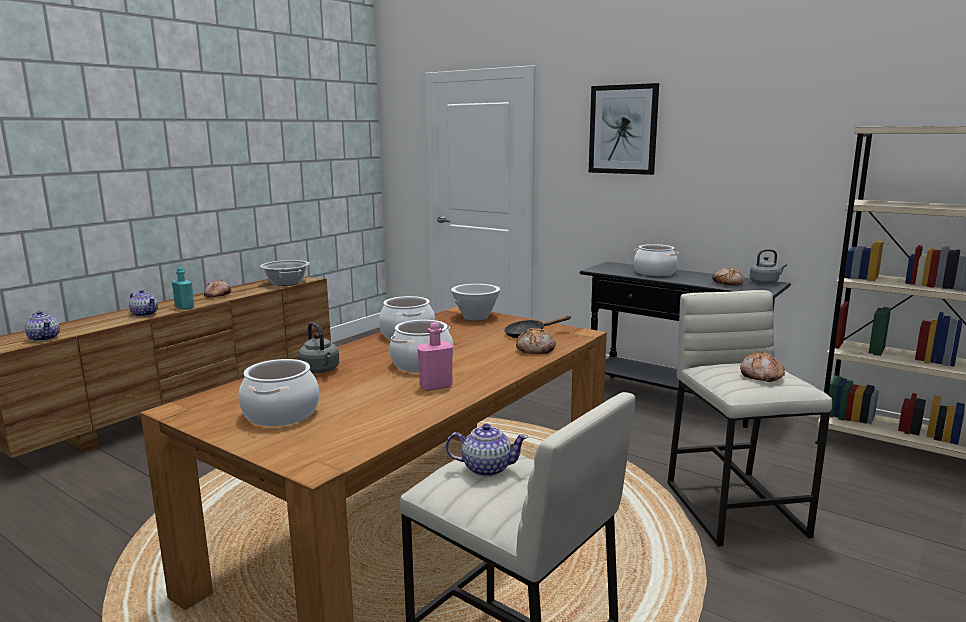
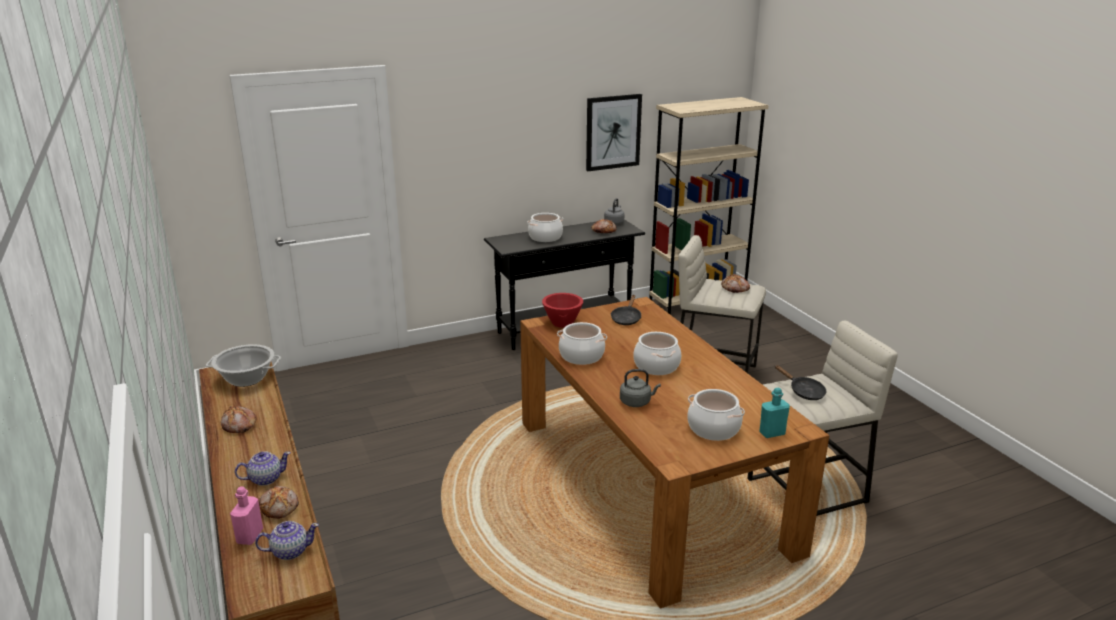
camera: 60 degrees left, 10 degrees up
turquoise bottle [172,267,194,310] -> turquoise bottle moved to [759,388,790,438]
pink bottle [417,322,453,391] -> pink bottle moved to [230,486,263,545]
teapot [446,424,528,477] -> black frying pan [775,365,826,400]
white bowl [451,284,500,320] -> red bowl [542,293,583,328]
bread [516,328,556,354] -> bread moved to [259,486,299,519]
picture [589,83,659,175] -> picture moved to [586,94,642,171]

